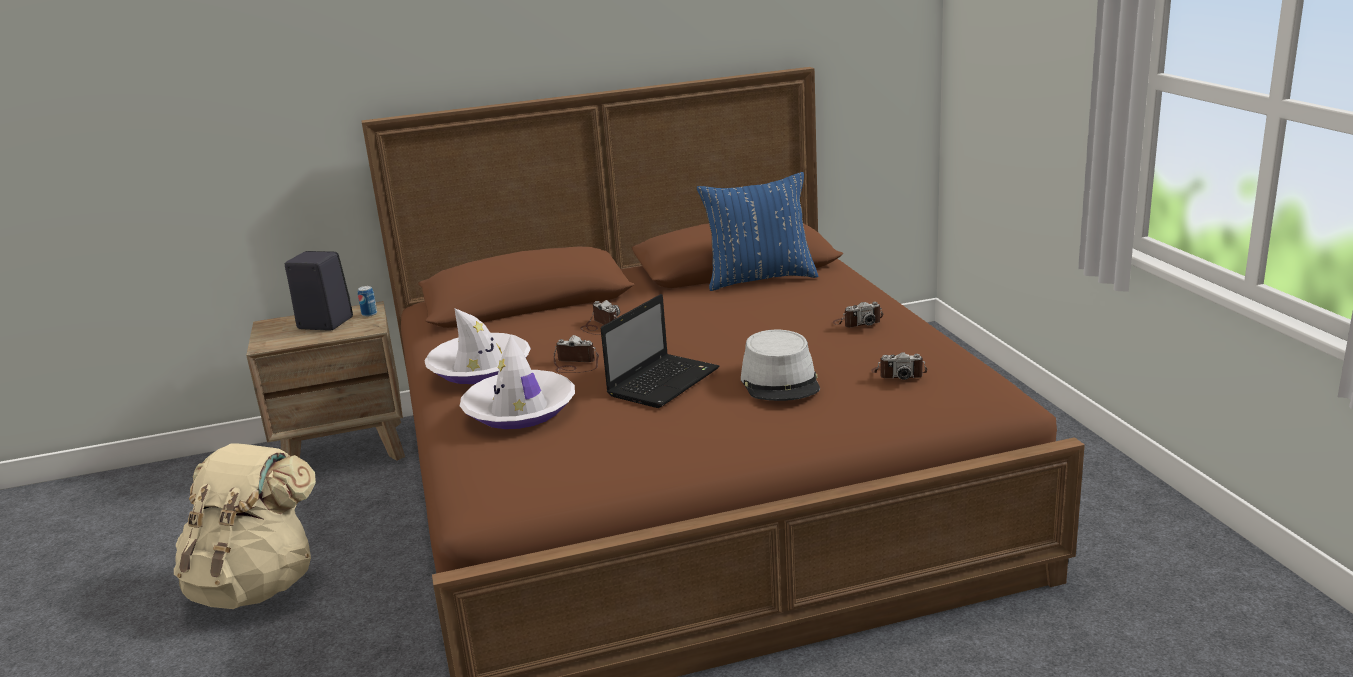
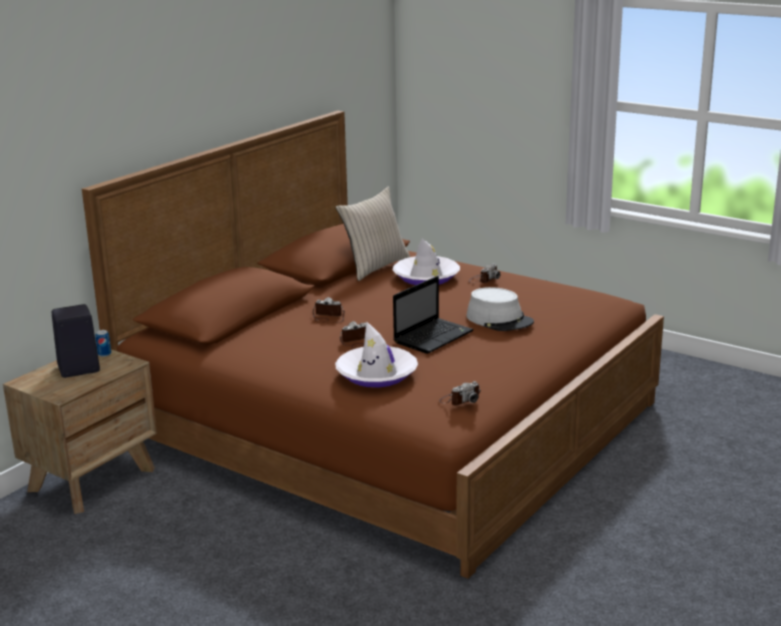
camera: 40 degrees left, 0 degrees up
beige backpack [174,443,316,609] -> none
white hat [424,308,531,384] -> white hat moved to [393,239,460,285]
laptop [601,294,719,408] -> laptop turned 45 degrees clockwise [393,276,474,354]
blue pillow [696,172,818,291] -> beige pillow [336,186,410,281]
camera [871,352,927,380] -> camera moved to [439,381,481,405]

